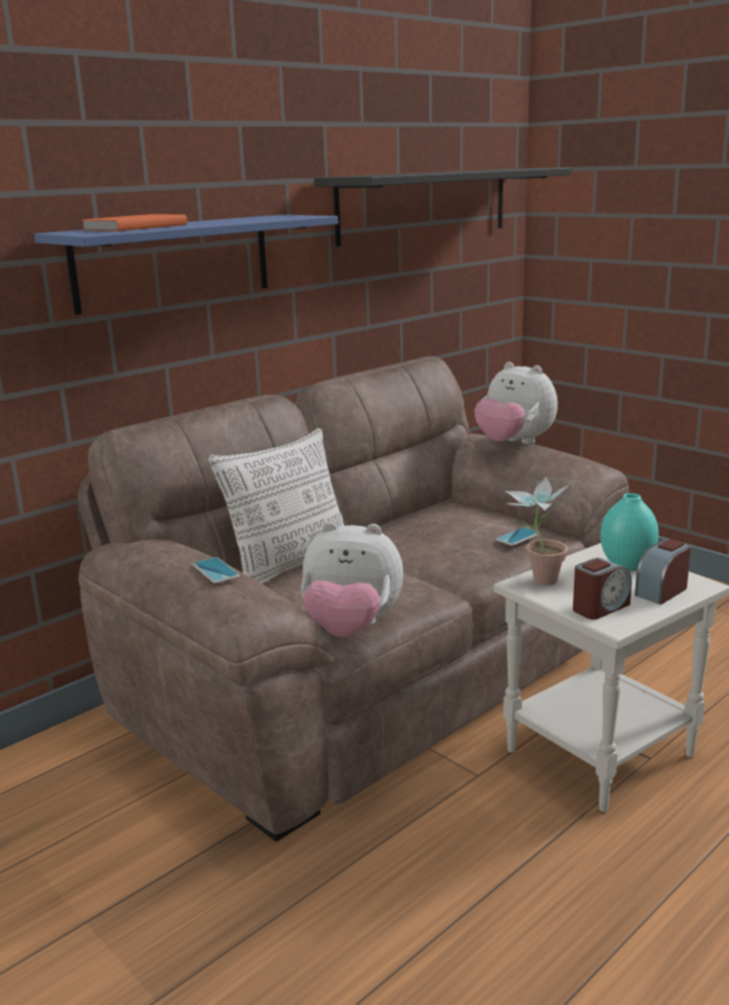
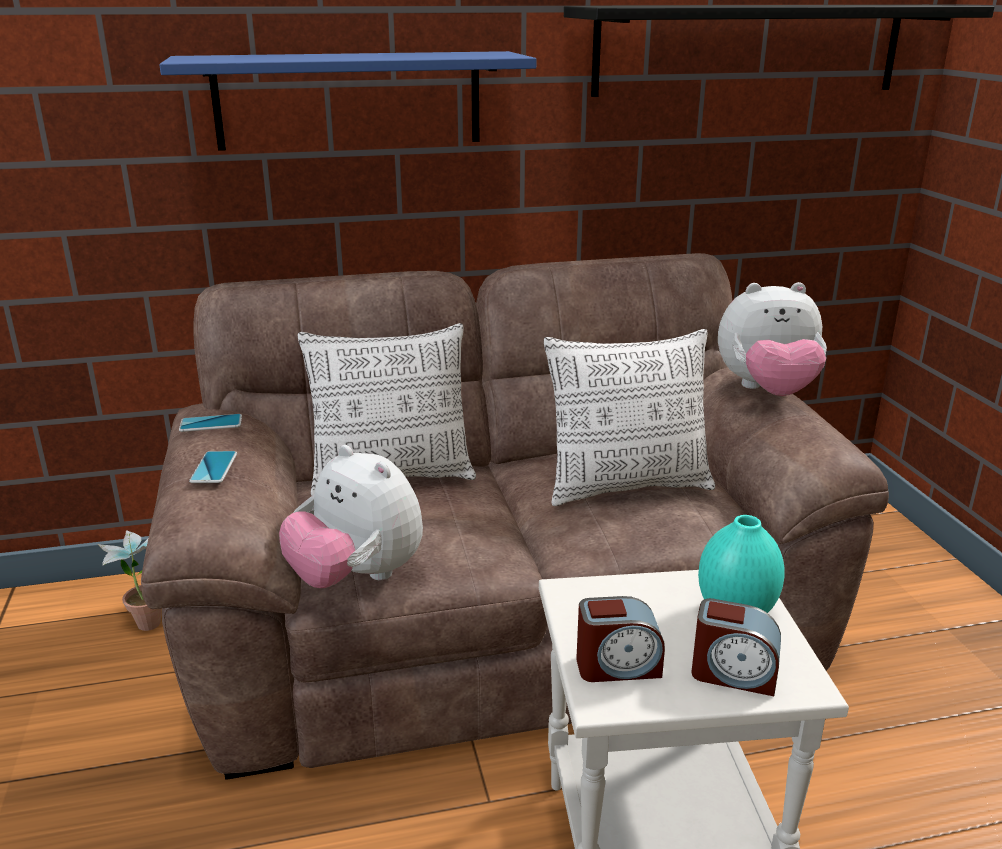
camera: 30 degrees right, 5 degrees up
orange book [82,214,187,231] -> none
plush toy [474,362,558,444] -> plush toy turned 75 degrees counterclockwise [718,282,827,396]
phone [496,527,540,546] -> phone moved to [179,414,242,432]
potted plant [504,476,570,585] -> potted plant moved to [98,530,161,631]
alarm clock [635,539,691,605] -> alarm clock turned 150 degrees counterclockwise [692,598,781,696]
none -> pillow [544,329,715,506]

